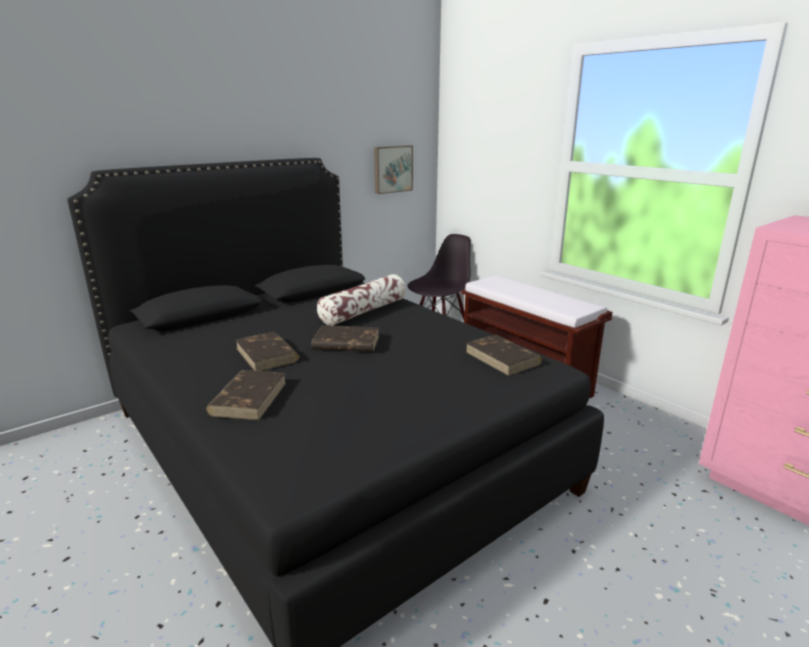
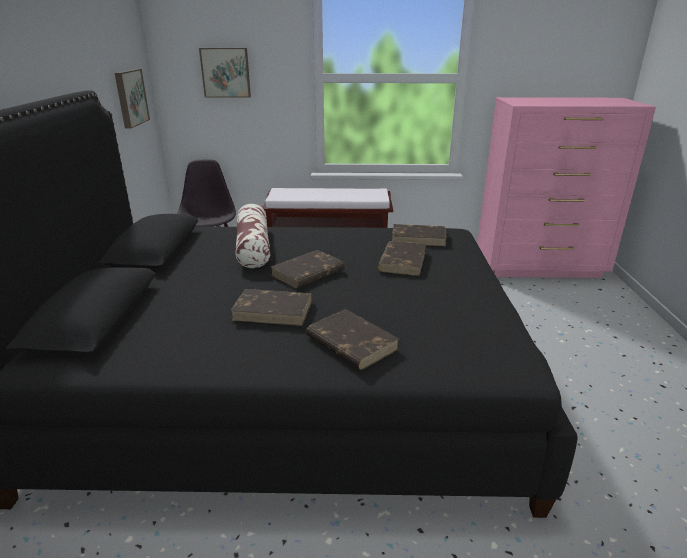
camera: 50 degrees left, 5 degrees up
none -> picture [199,48,251,98]
none -> brown book [377,241,426,276]

